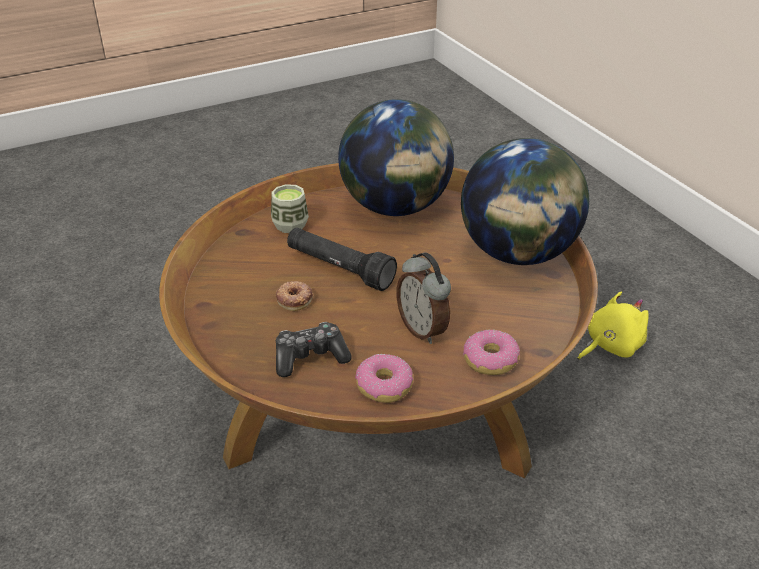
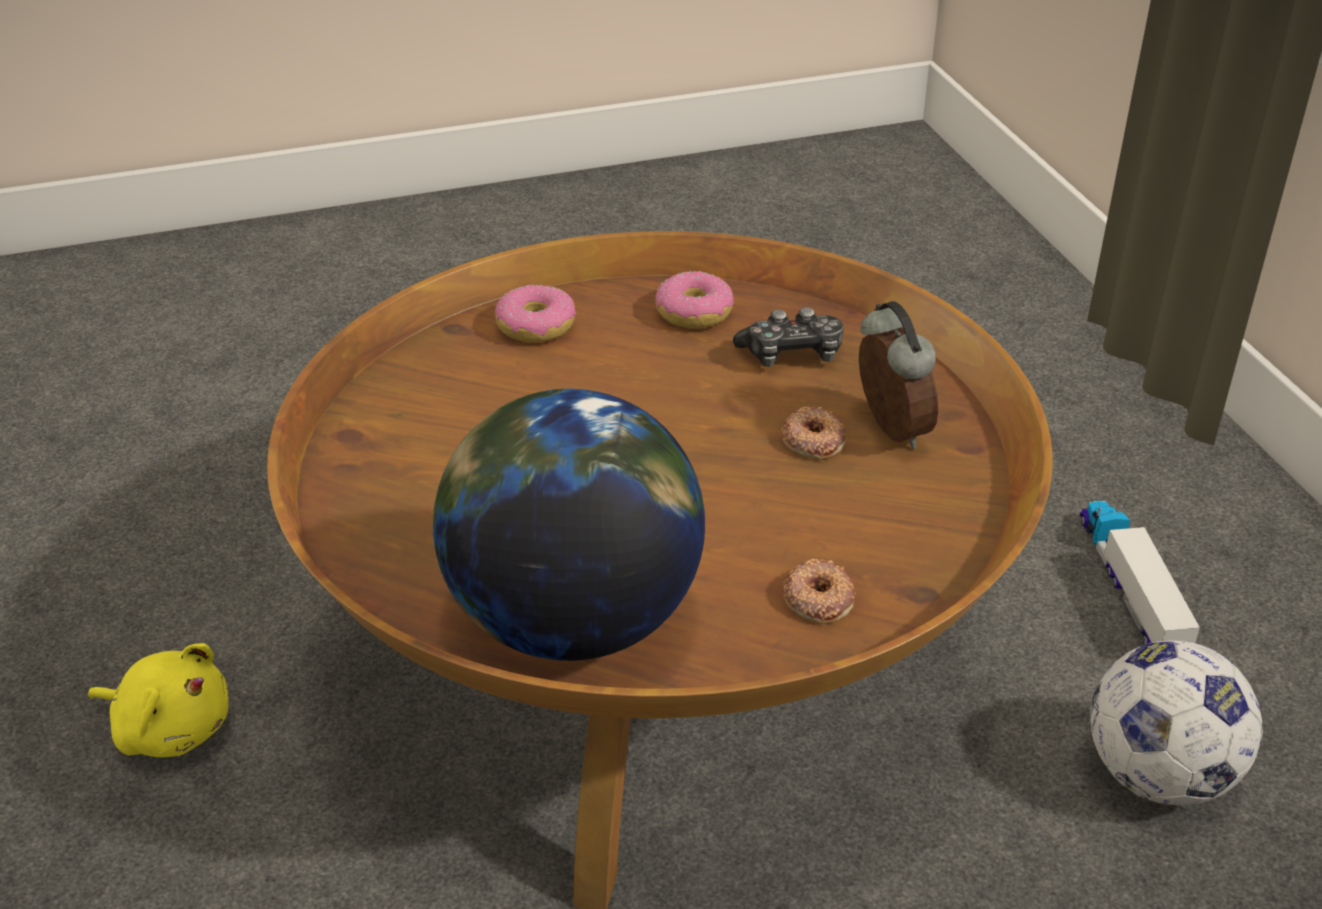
camera: 170 degrees left, 0 degrees up
cup [271,184,309,233] -> donut [783,559,856,624]
black flashlight [287,228,397,291] -> none
alarm clock [396,253,451,344] -> alarm clock moved to [859,301,938,449]
globe [461,138,589,265] -> none
yellow plush toy [578,292,648,360] -> yellow plush toy turned 135 degrees counterclockwise [88,643,229,757]
none -> toy truck [1080,501,1200,645]
none -> football [1090,640,1263,805]

